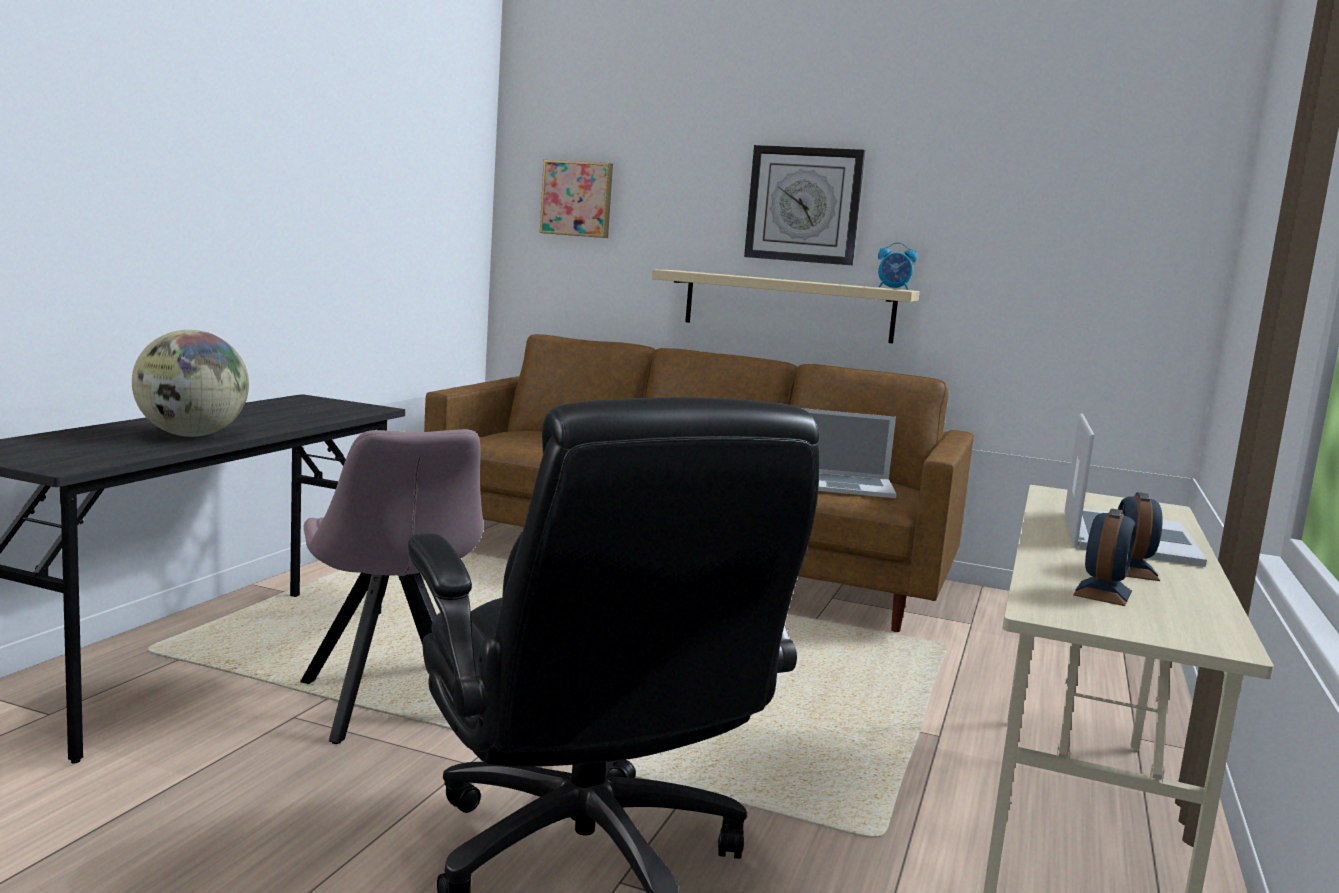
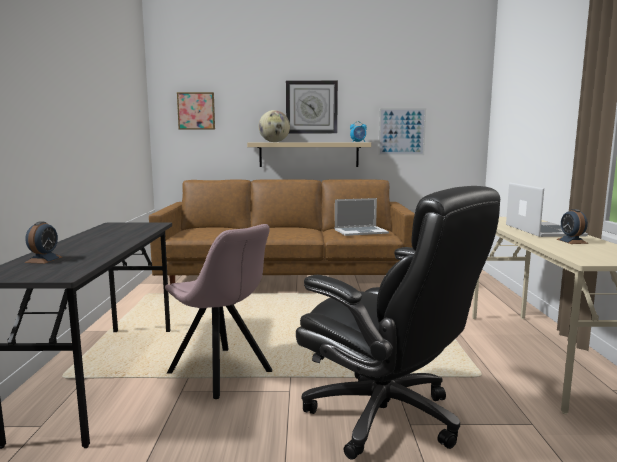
camera: 20 degrees left, 0 degrees up
globe [132,330,249,437] -> globe moved to [259,110,290,142]
alarm clock [1073,509,1136,606] -> alarm clock moved to [25,222,62,264]
none -> picture [378,108,426,155]

